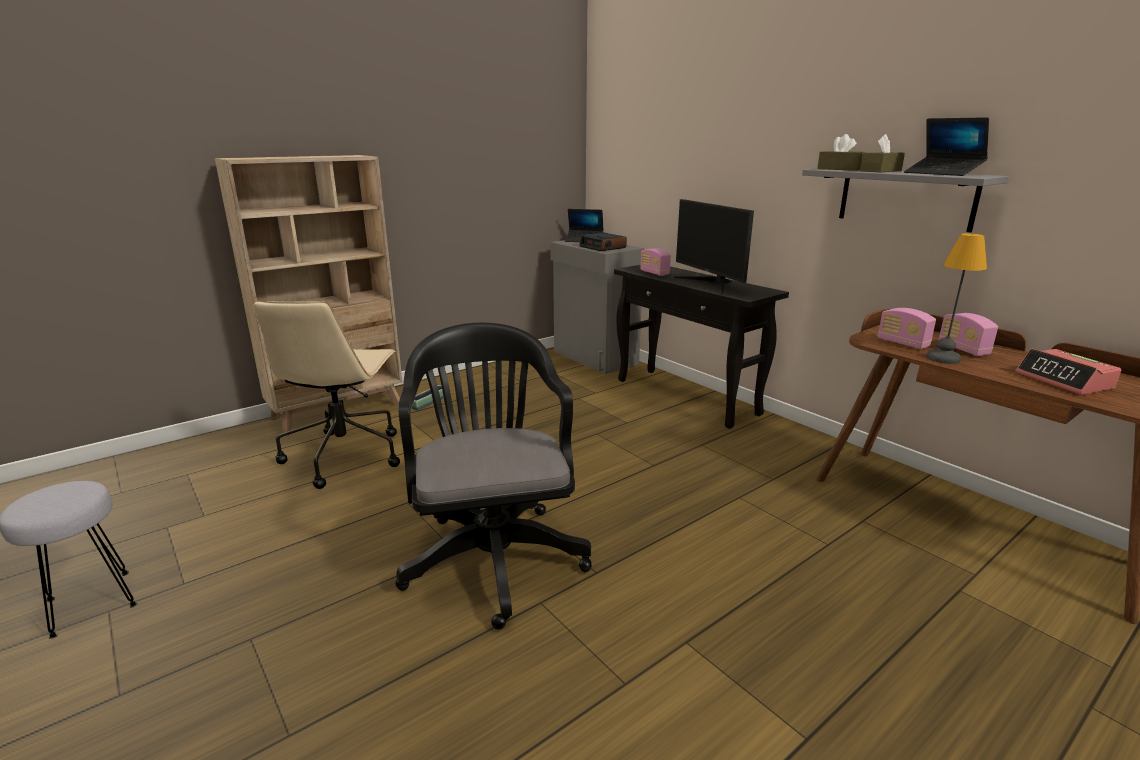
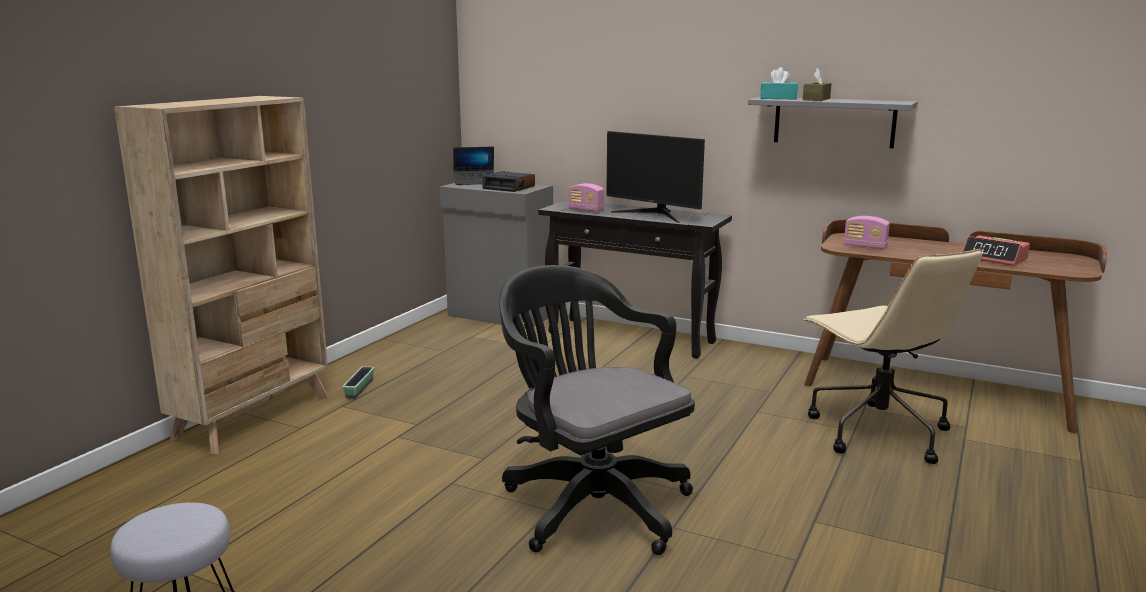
camera: 25 degrees left, 5 degrees down
beige office chair [253,300,400,489] -> beige office chair moved to [803,249,982,464]
brown tissue box [817,134,865,171] -> turquoise tissue box [760,67,798,99]
laptop [904,117,989,176] -> none
table lamp [926,233,987,364] -> none
radio [938,313,998,356] -> none

